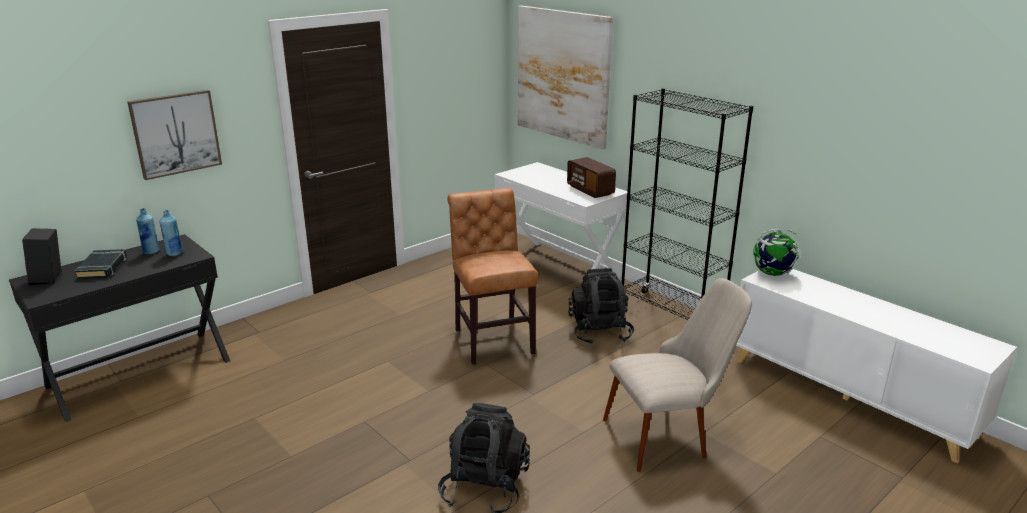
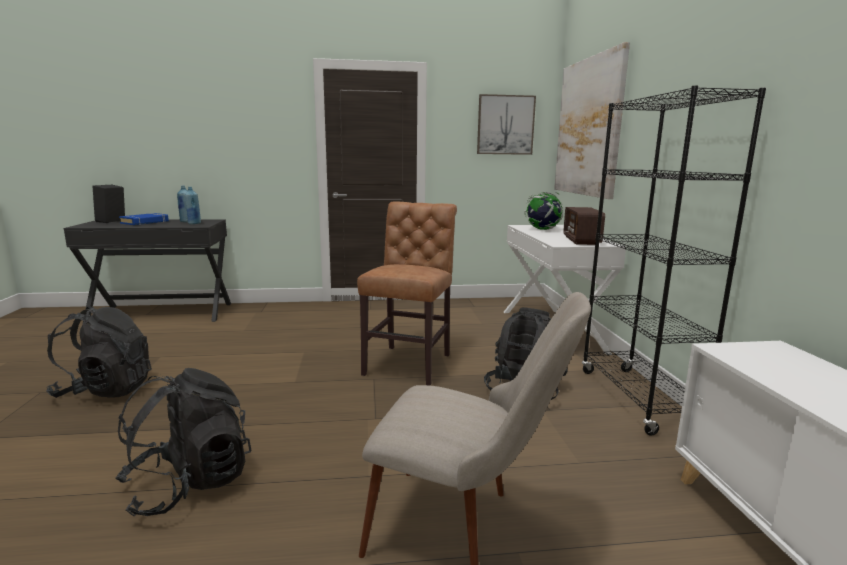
camera: 35 degrees right, 10 degrees down
black book [74,249,127,279] -> blue book [119,213,169,225]
picture [127,90,222,180] -> picture moved to [477,94,536,155]
globe [753,229,800,276] -> globe moved to [524,192,563,230]
none -> black backpack [46,307,152,398]

